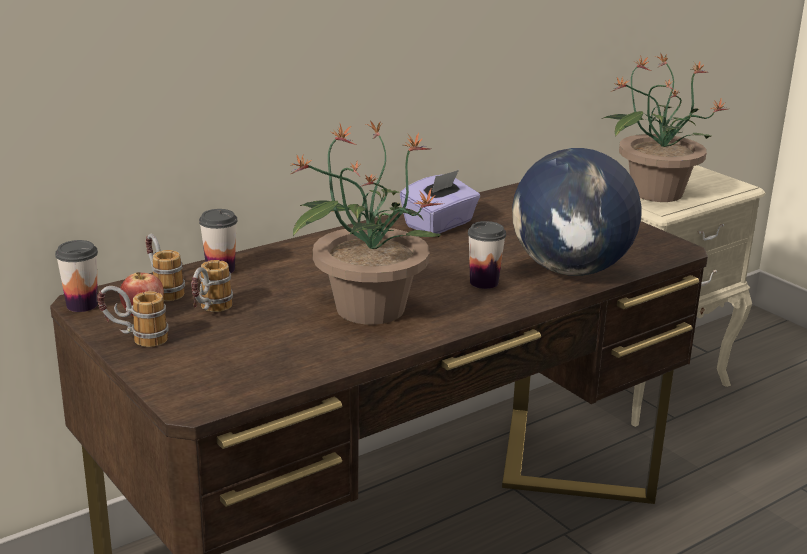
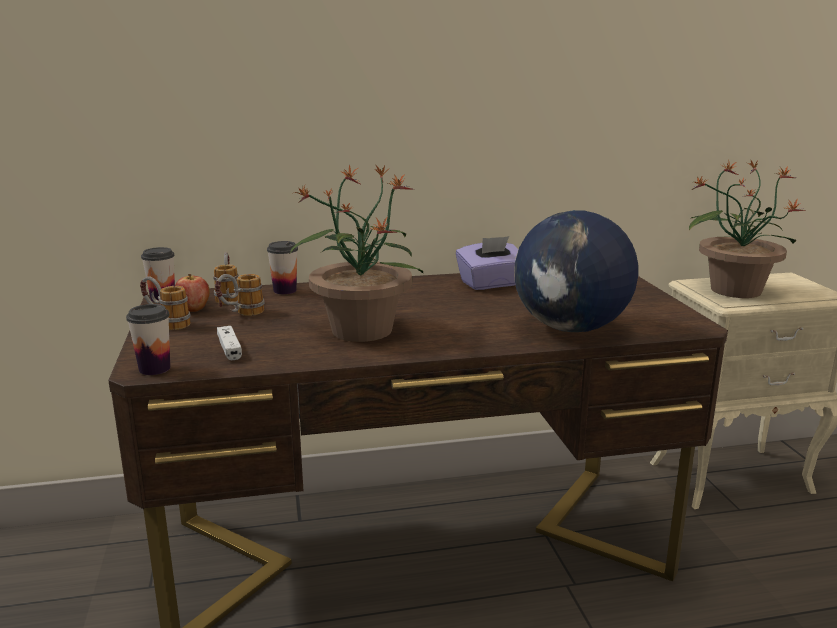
camera: 25 degrees right, 5 degrees down
cup [468,221,506,289] -> cup moved to [126,304,170,375]
none -> white game controller [217,326,242,360]

